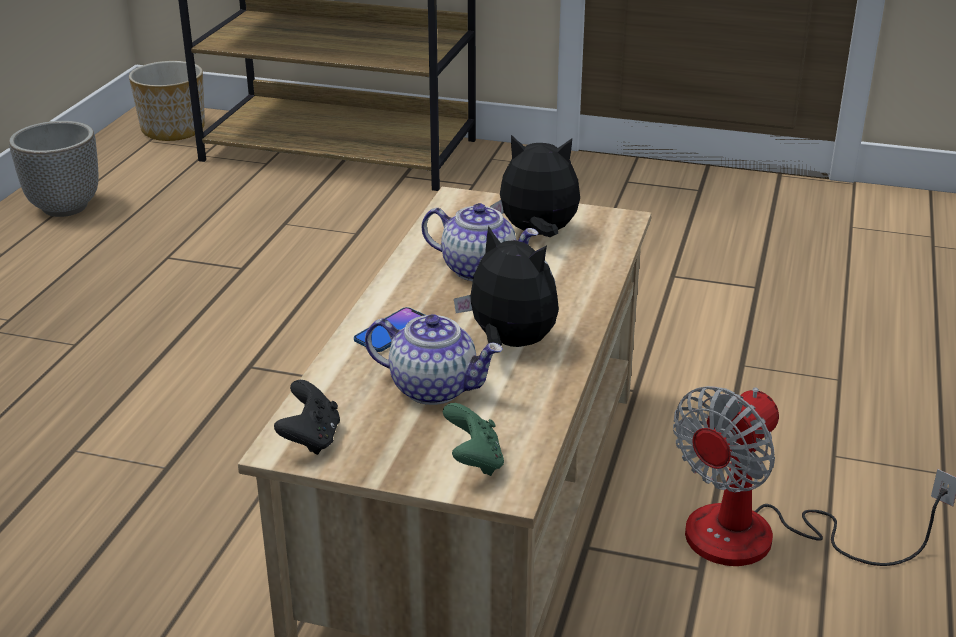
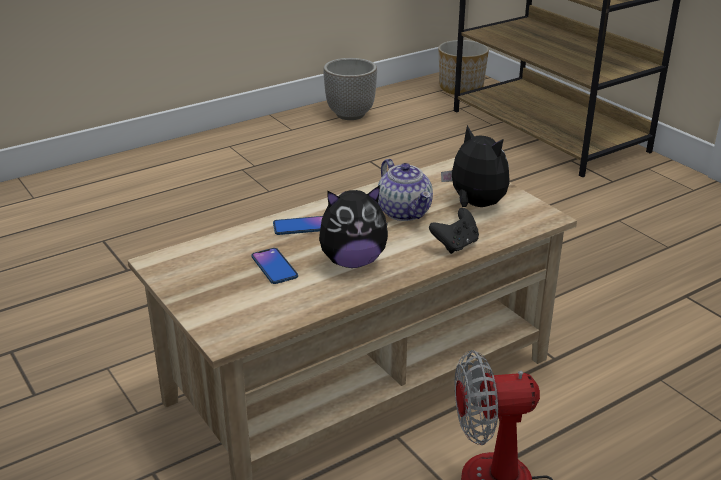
camera: 40 degrees right, 0 degrees up
black game controller [274,380,340,455] -> black game controller moved to [429,208,479,254]
teapot [365,314,503,405] -> phone [251,248,298,284]
green game controller [443,403,504,476] -> none
plush toy [454,226,559,347] -> plush toy turned 90 degrees clockwise [319,185,388,268]

